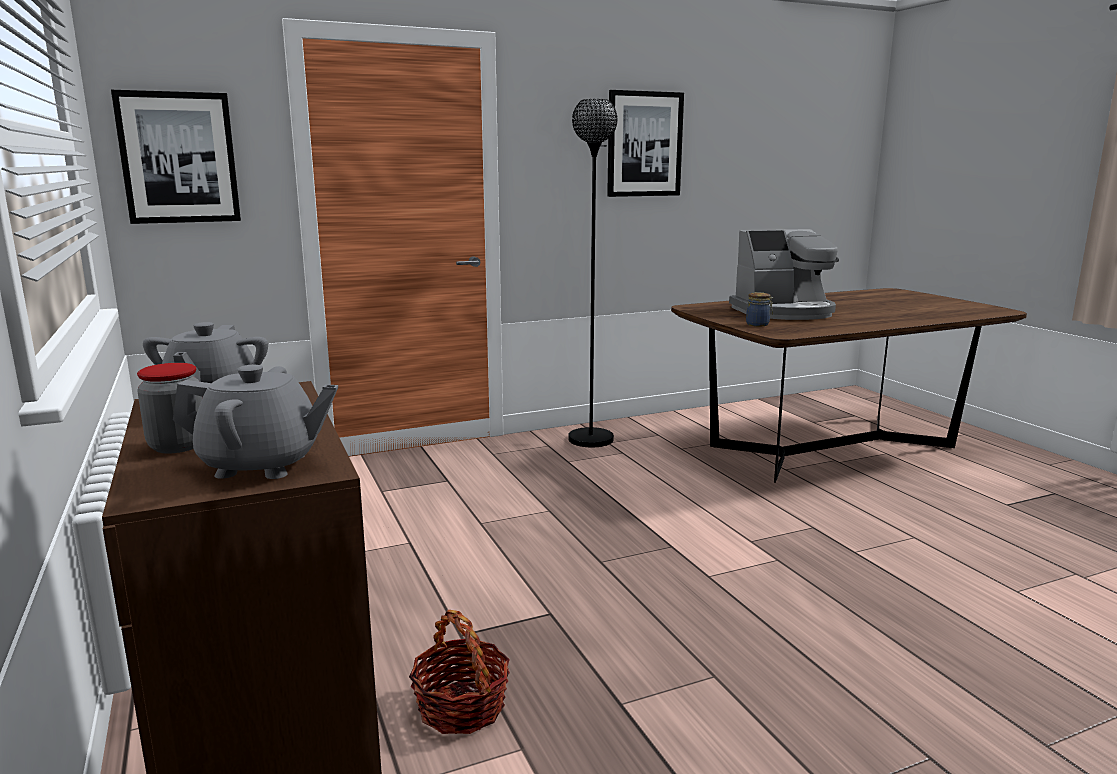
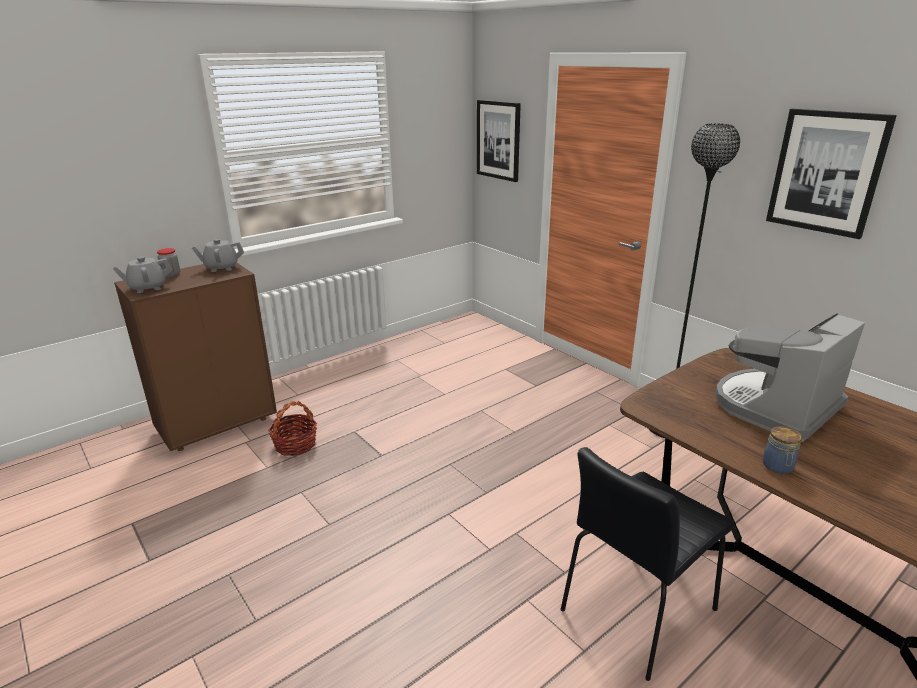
camera: 75 degrees right, 10 degrees up
grey teapot [173,365,338,479] -> grey teapot turned 75 degrees clockwise [113,256,172,293]
coffee machine [729,229,839,320] -> coffee machine turned 75 degrees clockwise [715,313,865,442]
jar [746,292,774,327] -> jar moved to [762,426,802,474]
none -> black chair [560,447,734,681]

